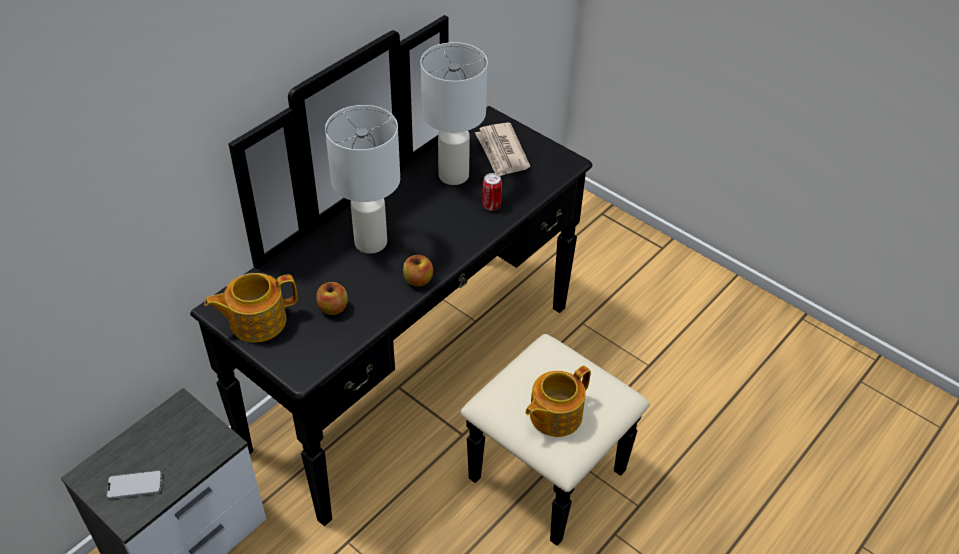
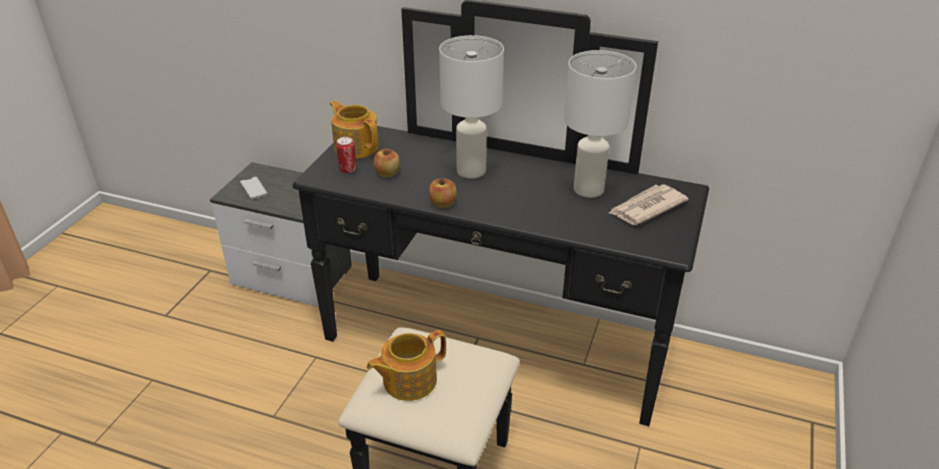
camera: 70 degrees right, 10 degrees down
can [482,173,502,211] -> can moved to [336,137,356,173]
teapot [525,365,591,437] -> teapot turned 60 degrees counterclockwise [366,330,446,401]

